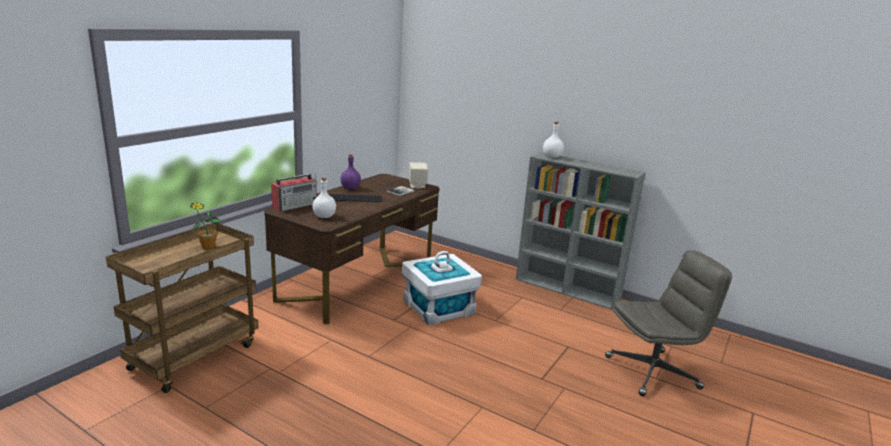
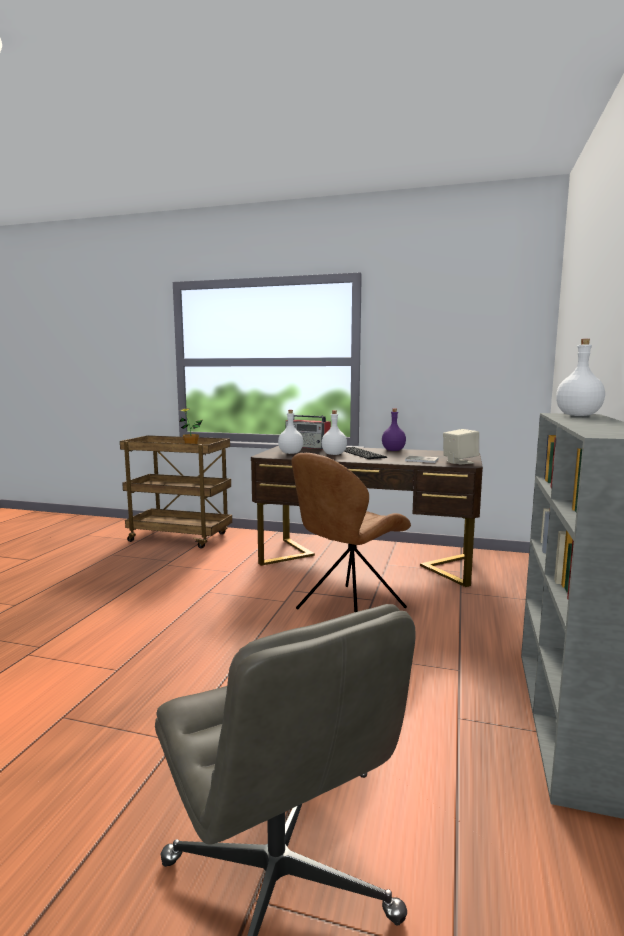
camera: 75 degrees right, 10 degrees down
white storage box [402,251,482,326] -> brown chair [291,453,411,612]
none -> white bottle [322,410,347,455]

